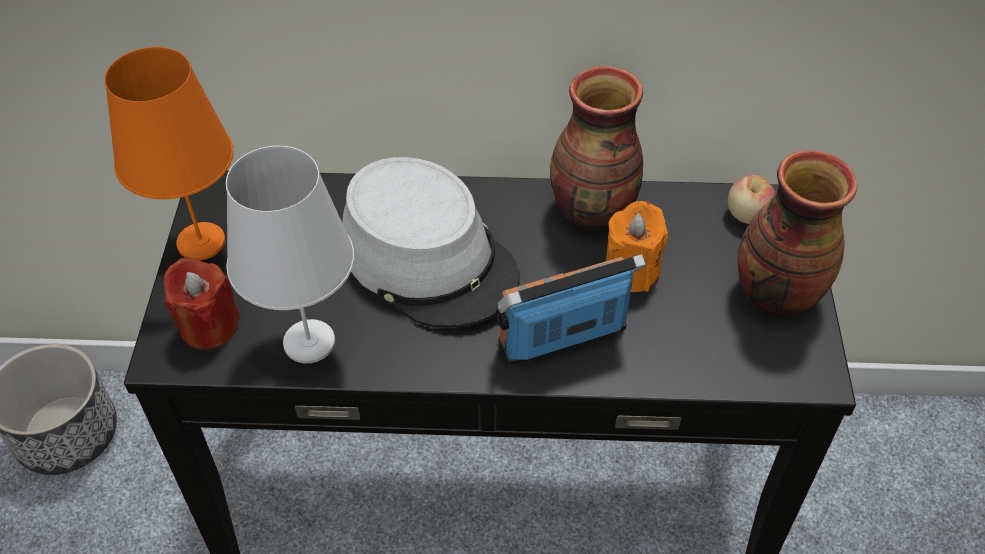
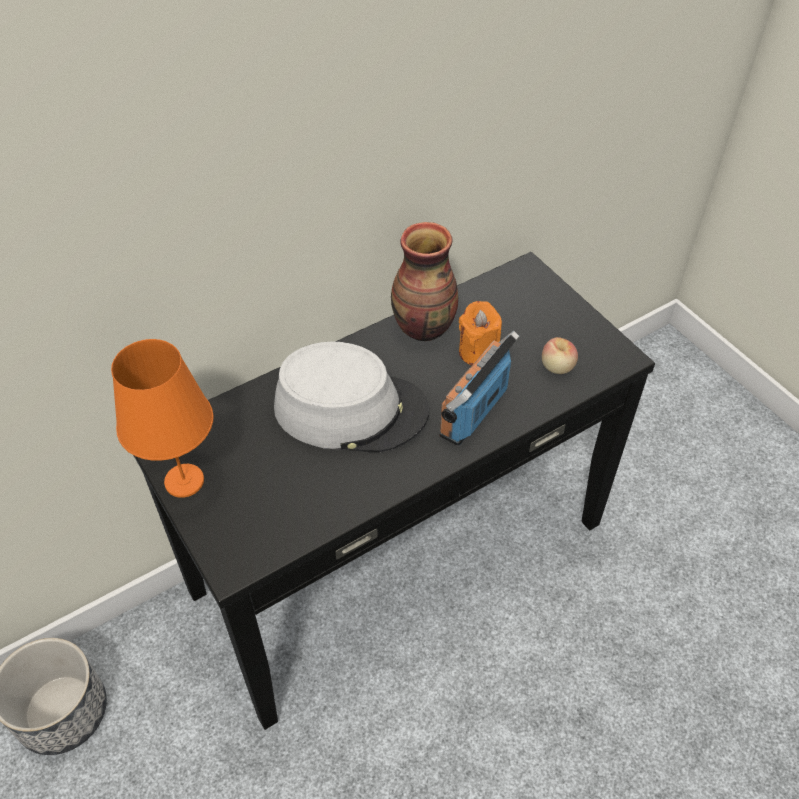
camera: 35 degrees left, 0 degrees up
red candle [164,258,240,350] -> none
white table lamp [226,146,355,363] -> none
apple [728,175,776,224] -> apple moved to [542,337,578,374]
vase [738,150,858,316] -> none

